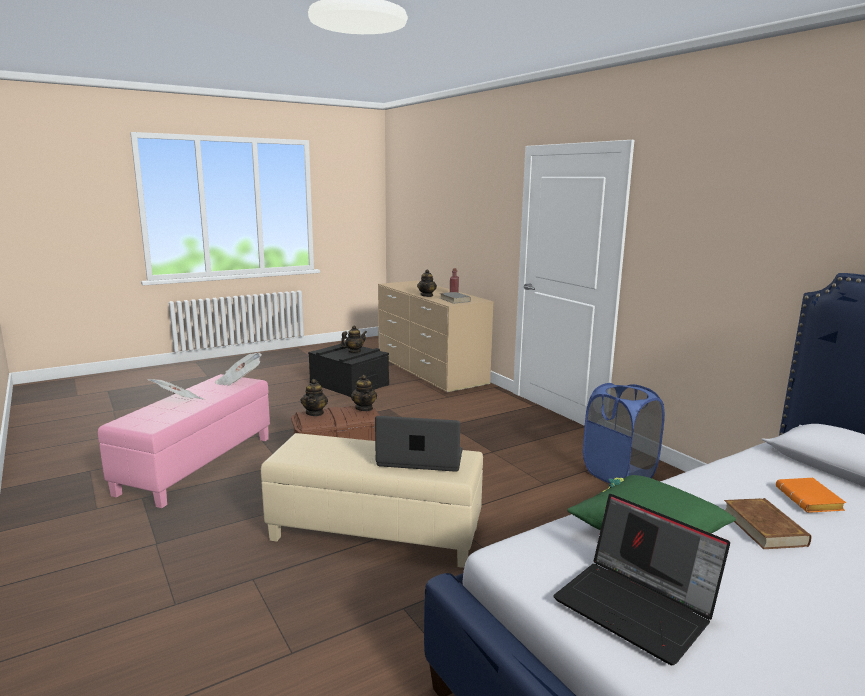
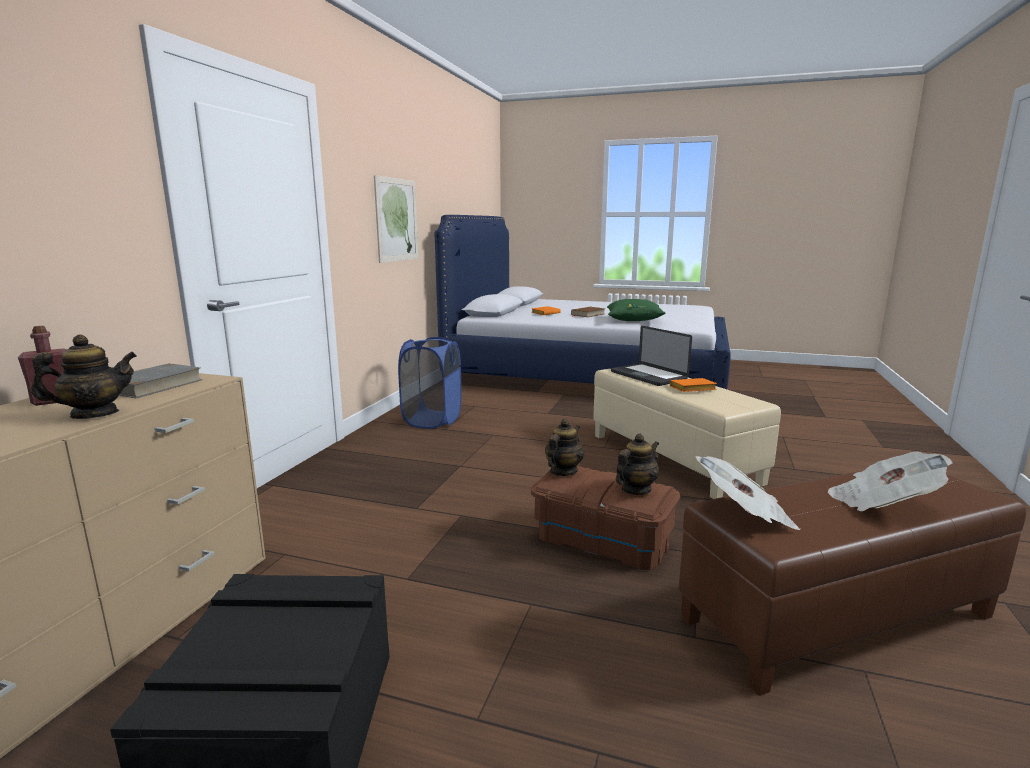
camera: 130 degrees left, 0 degrees up
pink ottoman [98,374,270,508] -> brown ottoman [679,470,1026,696]
teapot [341,326,367,353] -> none
laptop [553,494,730,665] -> none
none -> picture [374,175,418,263]
none -> orange book [670,378,717,392]

